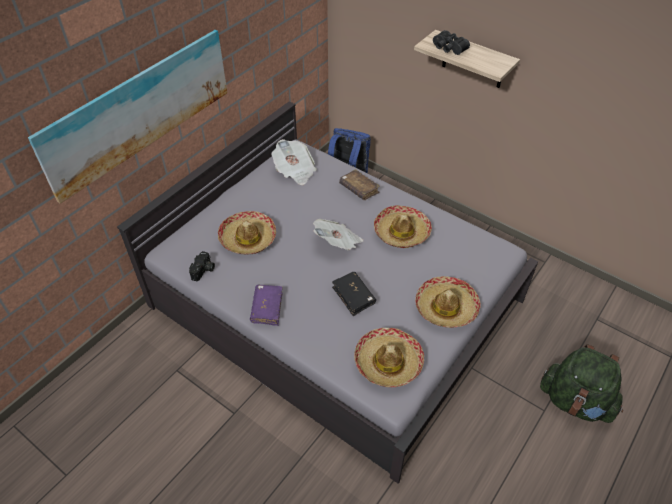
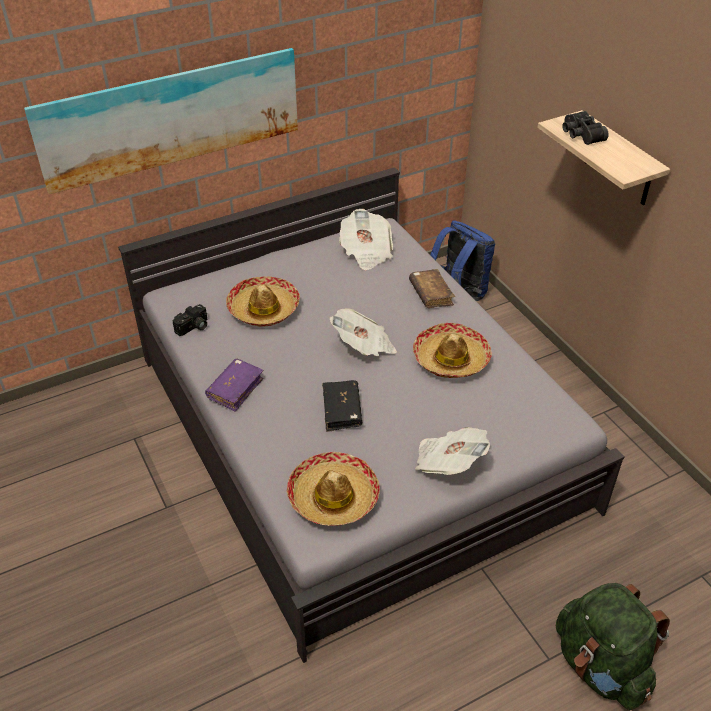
camera: 25 degrees right, 5 degrees down
hat [415,276,481,328] -> newspaper [415,427,490,475]

